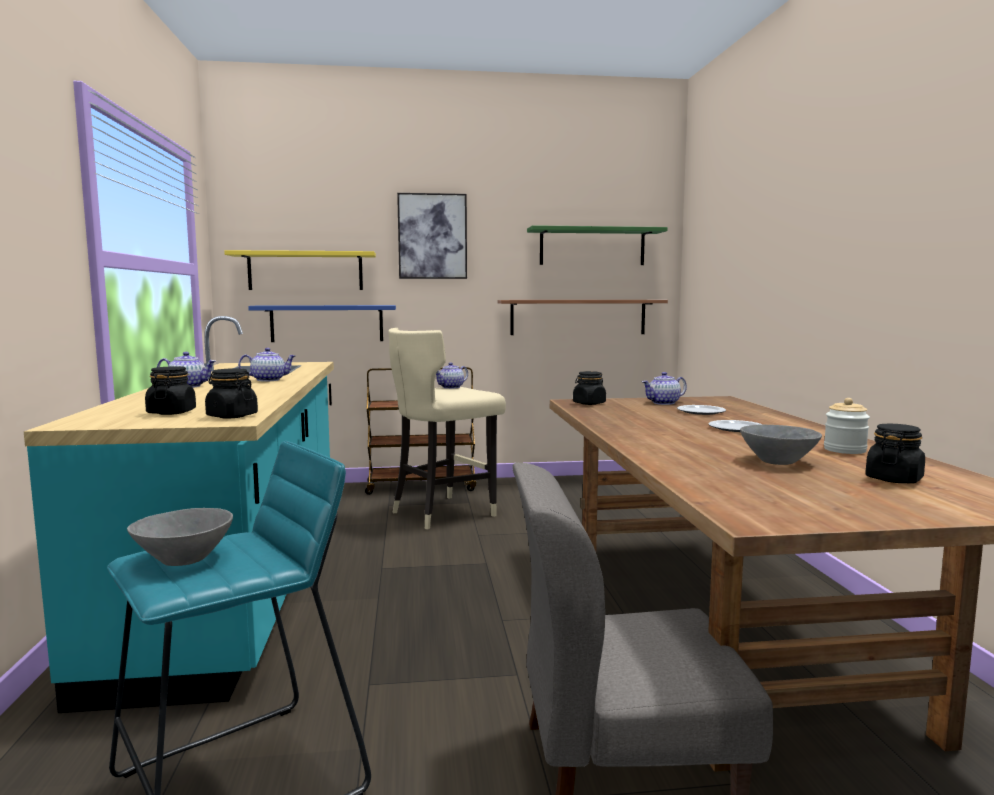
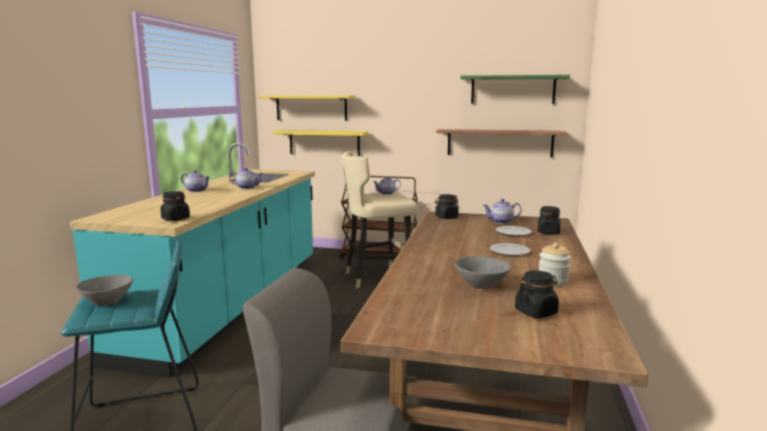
camera: 20 degrees right, 5 degrees up
black jar [145,366,196,415] -> black jar moved to [538,206,561,234]
blue shelf [248,305,396,342] -> yellow shelf [273,130,368,156]
picture [397,193,467,279] -> none

